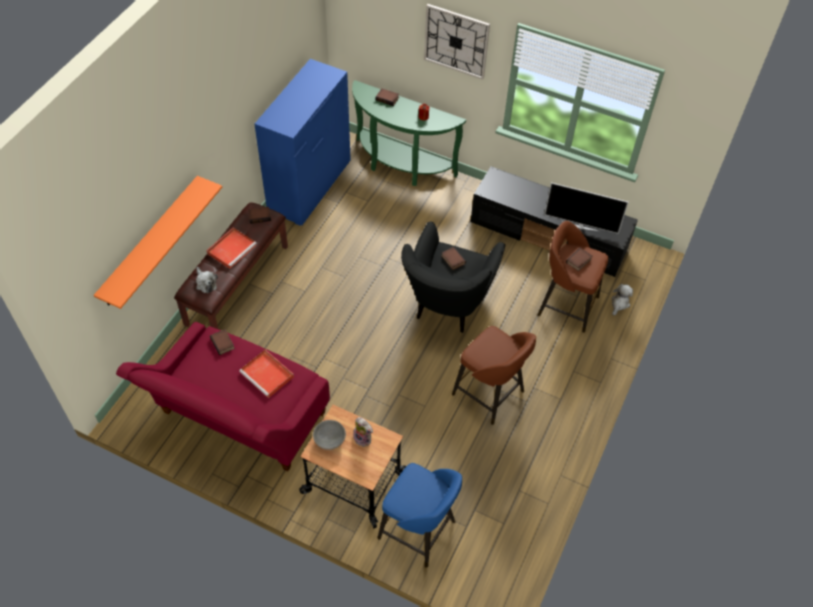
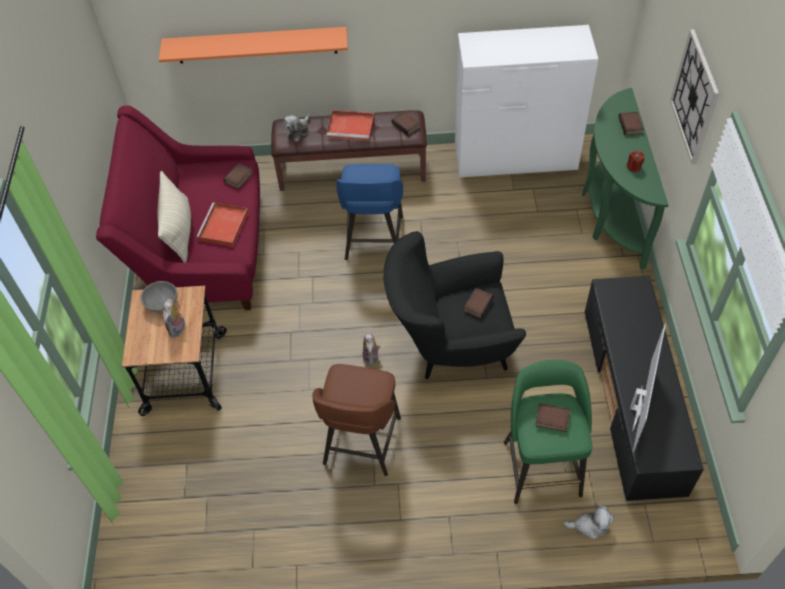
camera: 65 degrees right, 0 degrees up
blue dresser [254,59,351,226] -> white dresser [455,25,599,177]
blue stool [377,463,462,568] -> blue stool moved to [336,164,403,260]
brown stool [538,221,608,333] -> green stool [503,360,592,504]
television [544,183,629,234] -> television turned 150 degrees counterclockwise [630,324,666,453]
none -> beige pillow [157,171,191,263]
none -> plush toy [362,332,380,366]

